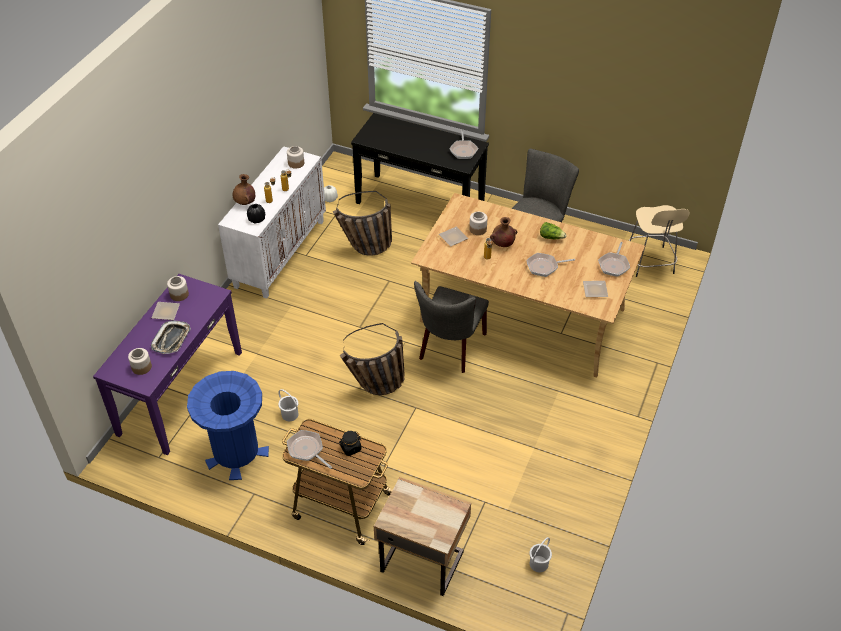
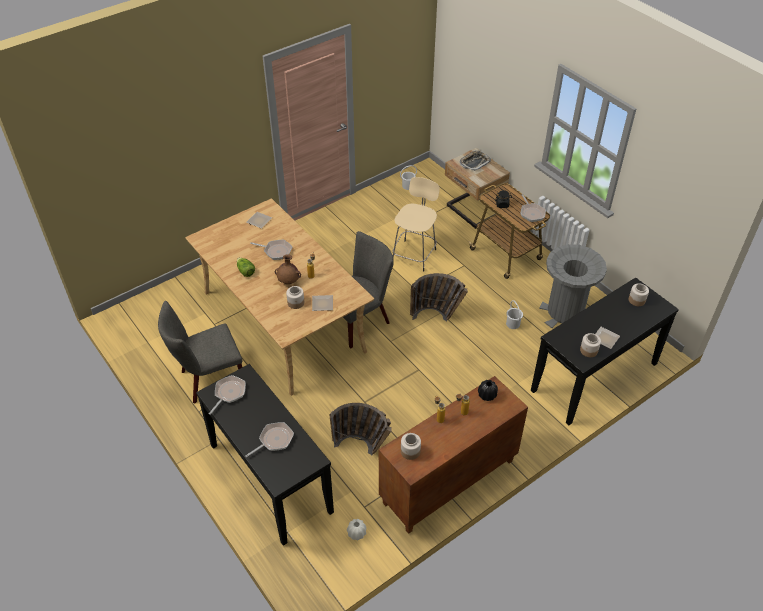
camera: 150 degrees left, 0 degrees up
purple console table [93,274,242,455] -> black console table [531,277,679,425]
tray [151,321,191,354] -> tray moved to [460,150,491,171]
blue trash can [187,371,269,480] -> grey trash can [539,244,607,328]
white cabinet [218,146,326,299] -> brown cabinet [379,376,528,534]
brown vase [233,174,255,205] -> none
frying pan [598,242,630,277] -> frying pan moved to [245,422,294,457]
beige stool [629,205,690,277] -> beige stool moved to [393,177,440,272]

